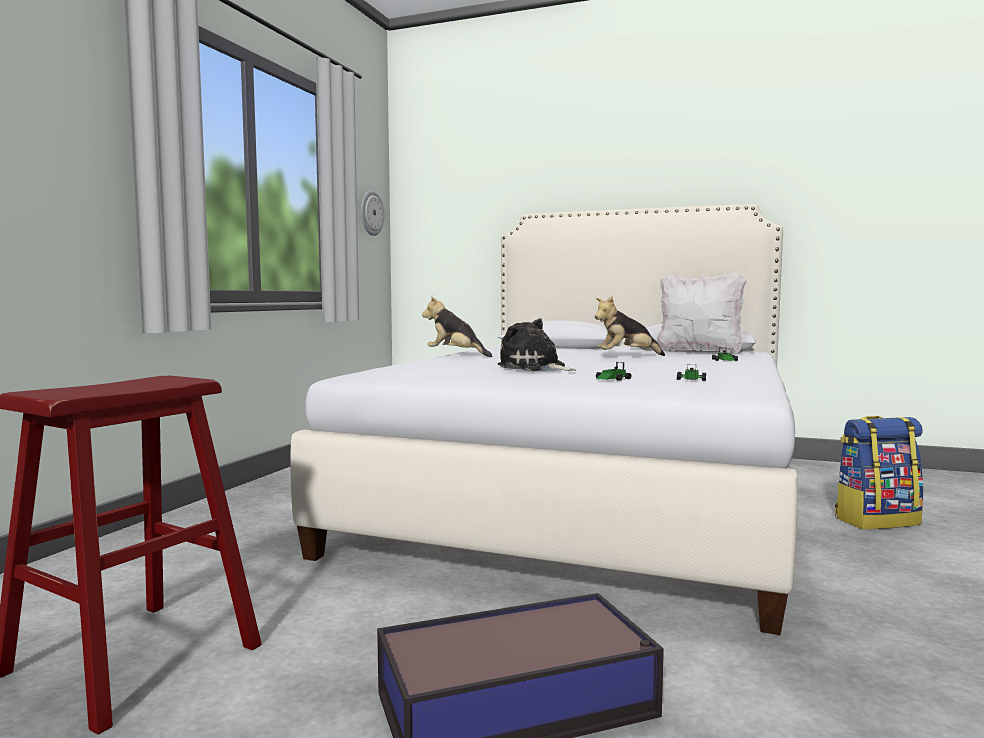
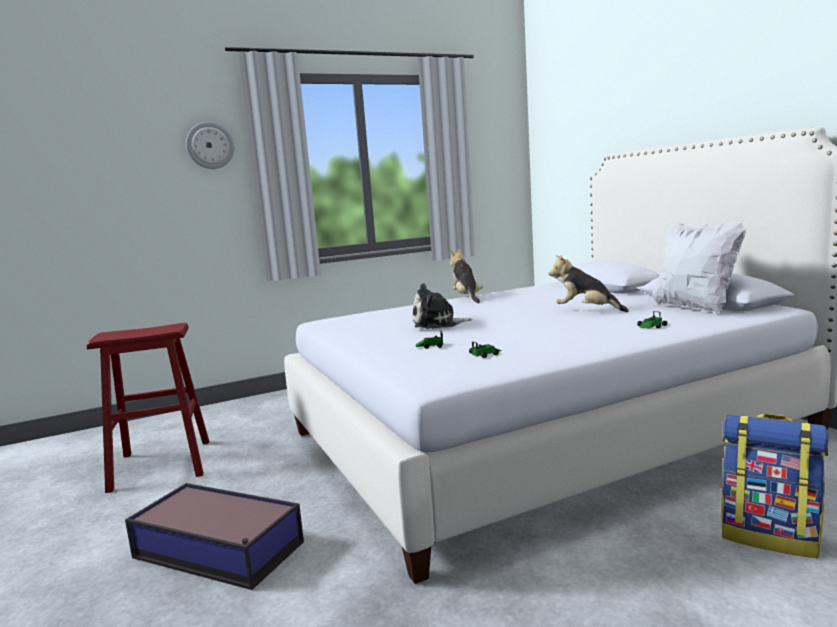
camera: 45 degrees right, 5 degrees up
wall clock [361,190,385,236] -> wall clock moved to [186,122,234,169]
plush toy [498,318,576,371] -> plush toy turned 90 degrees counterclockwise [412,283,472,329]

